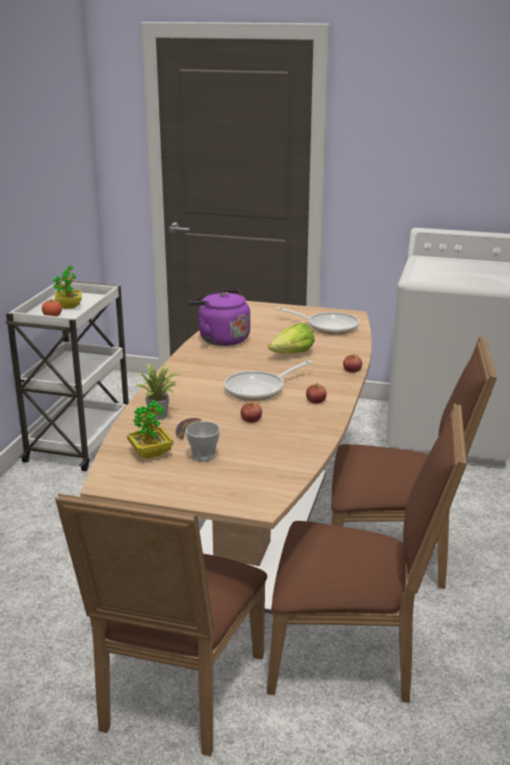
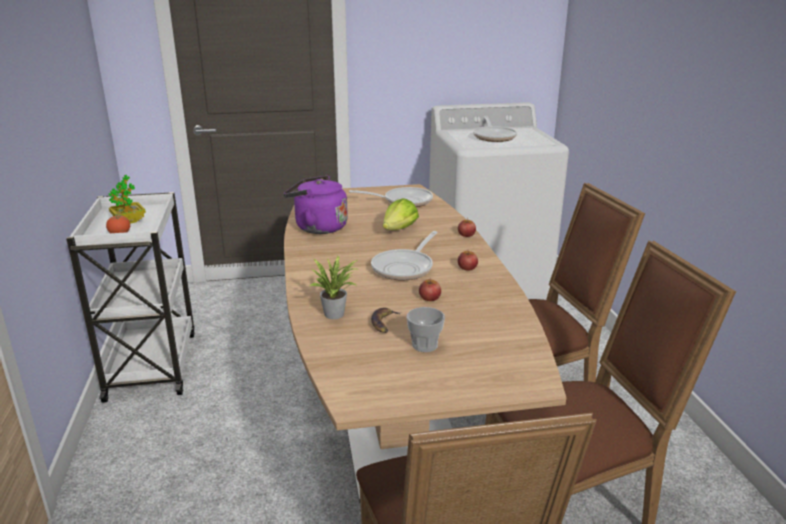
camera: 25 degrees left, 0 degrees up
potted plant [127,400,173,459] -> none
none -> frying pan [473,116,517,142]

